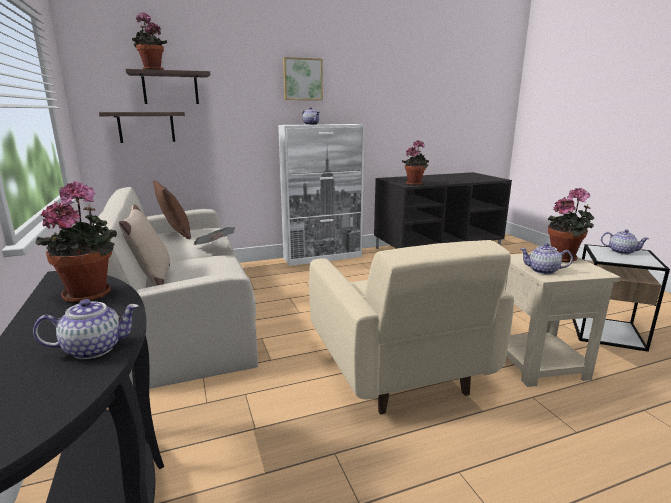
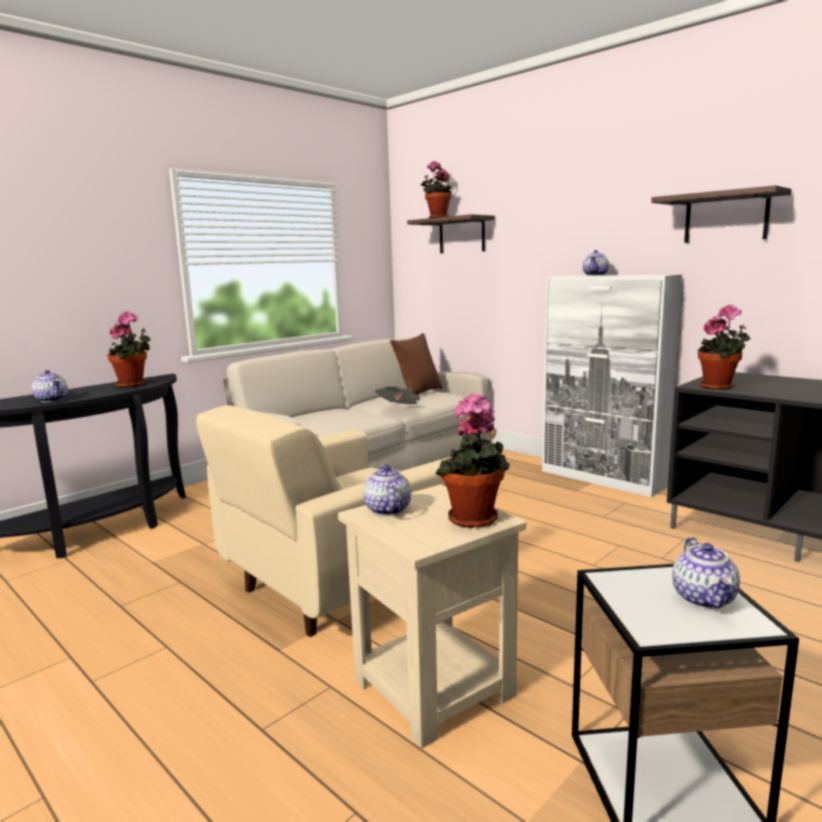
camera: 65 degrees right, 5 degrees down
shelf [99,112,185,143] -> shelf moved to [651,185,792,243]
beige pillow [118,205,170,286] -> none
picture [283,57,323,100] -> none

